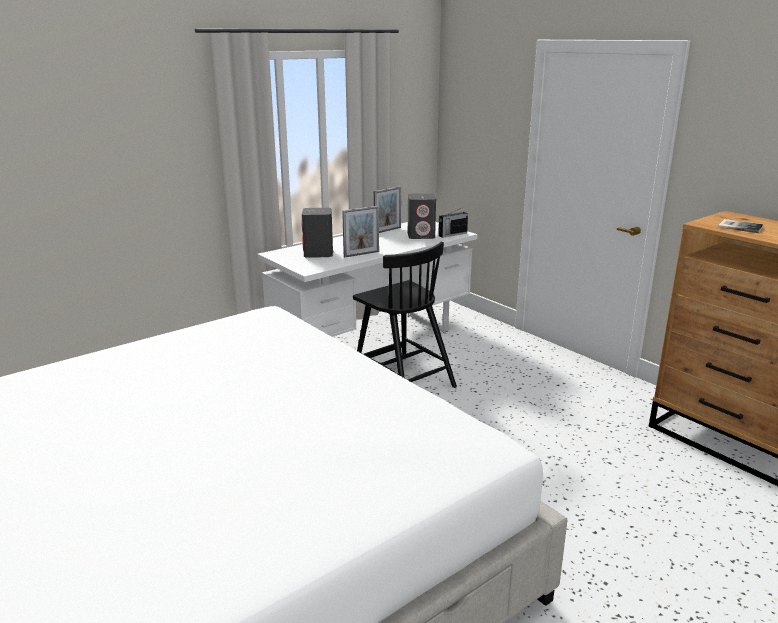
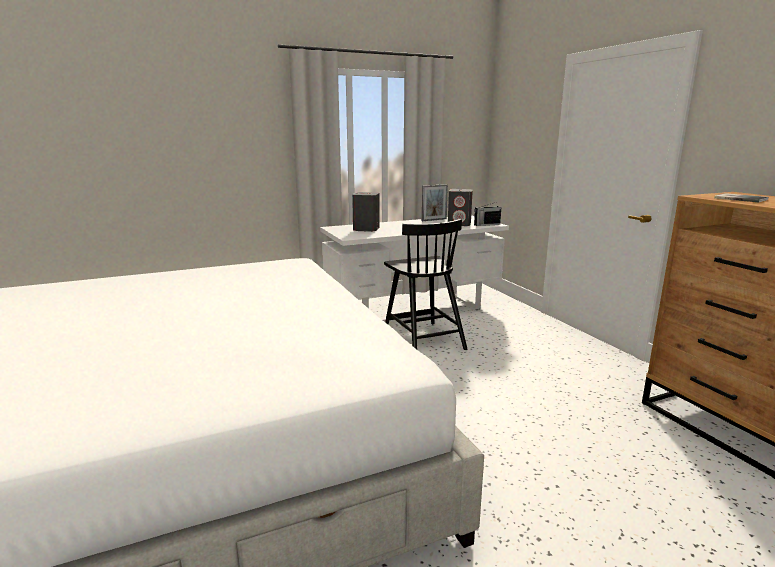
camera: 15 degrees right, 5 degrees down
picture frame [342,206,379,258] -> none

